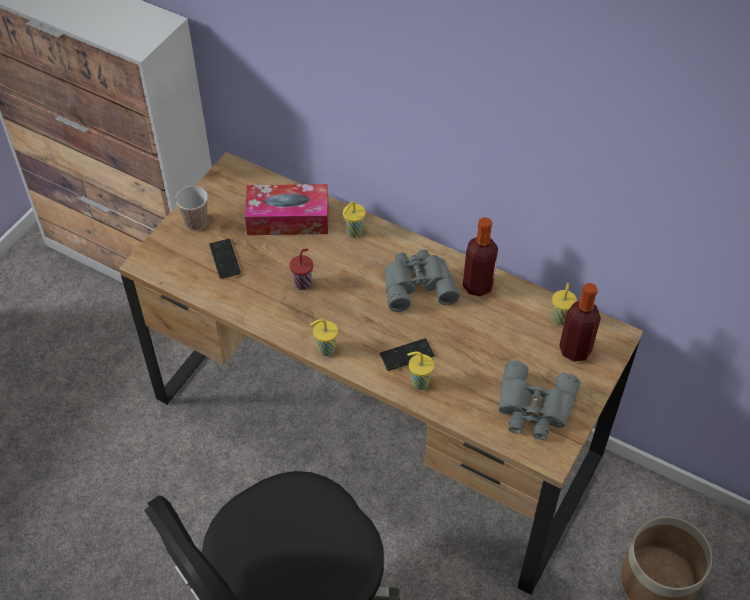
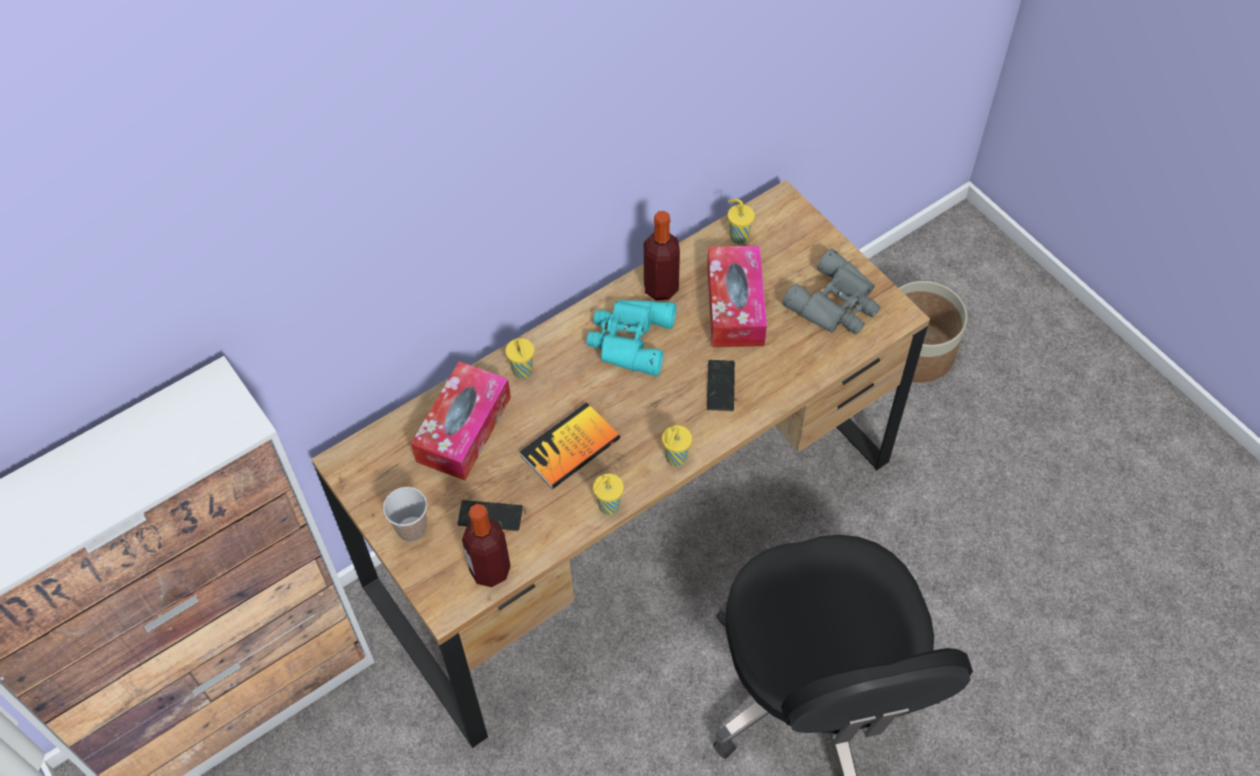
camera: 65 degrees left, 5 degrees up
red cup [289,249,313,290] -> book [520,403,620,489]
grey binoculars [385,250,460,312] -> turquoise binoculars [586,300,676,376]
yellow cup [407,351,434,390] -> yellow cup moved to [593,474,624,515]
bottle [559,283,601,362] -> bottle moved to [462,504,511,587]
none -> tissue box [707,246,767,347]

